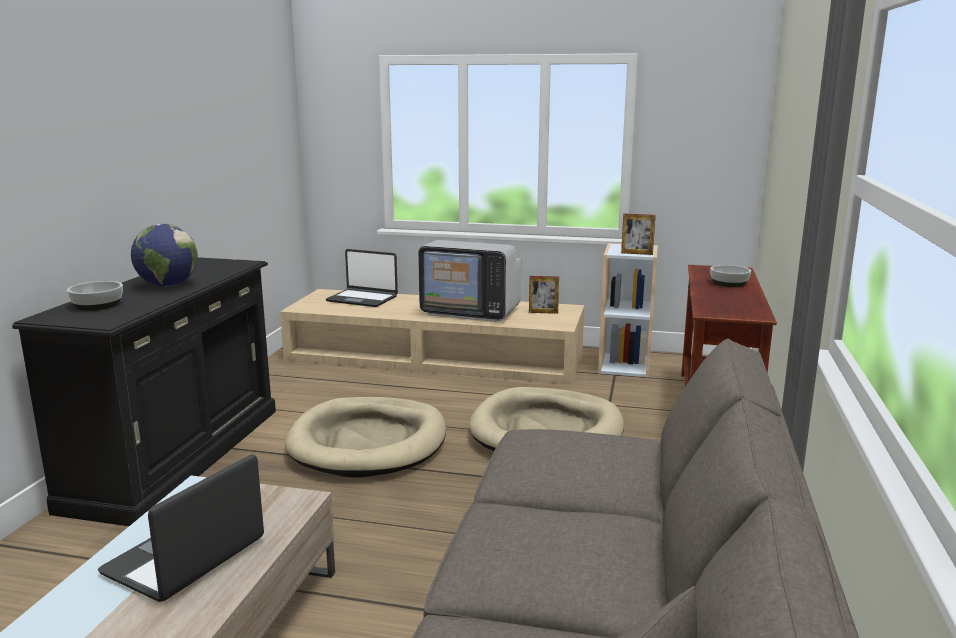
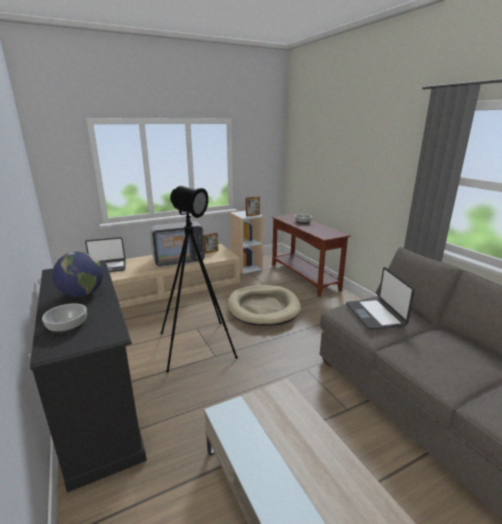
camera: 40 degrees left, 5 degrees up
laptop [98,454,264,602] -> laptop moved to [346,267,415,330]
beige dog bed [285,397,446,477] -> black floor lamp [161,186,238,373]

